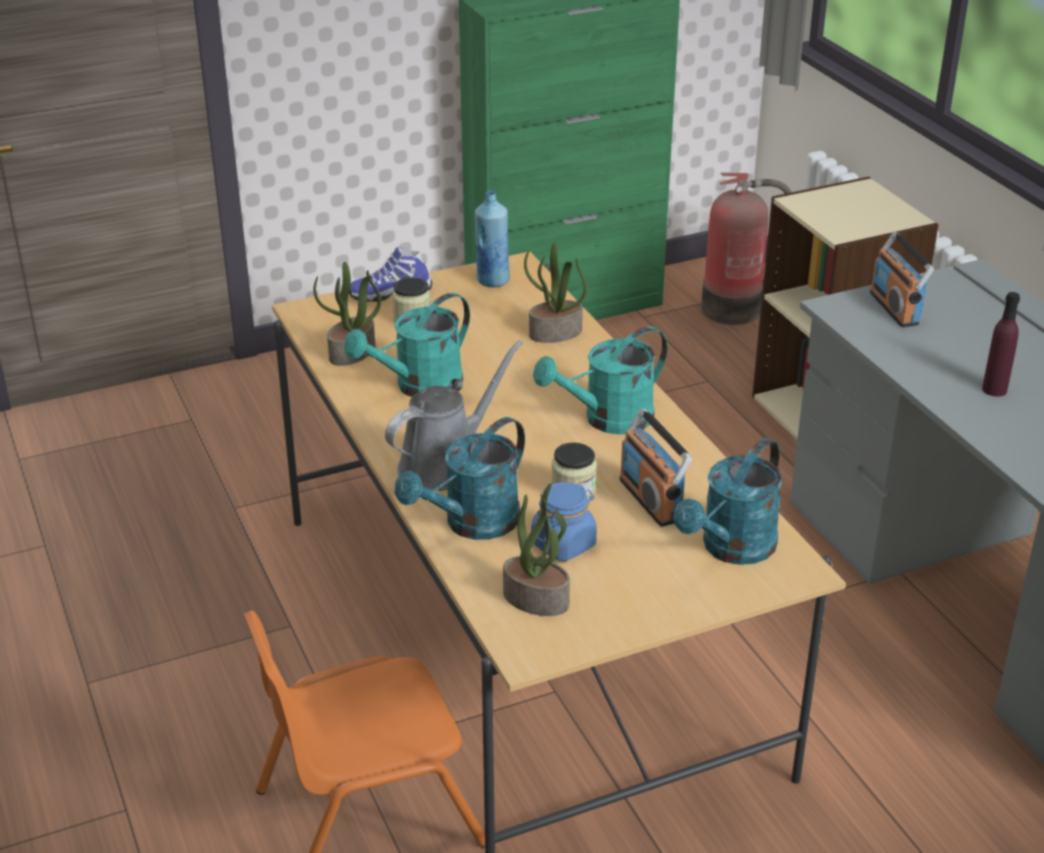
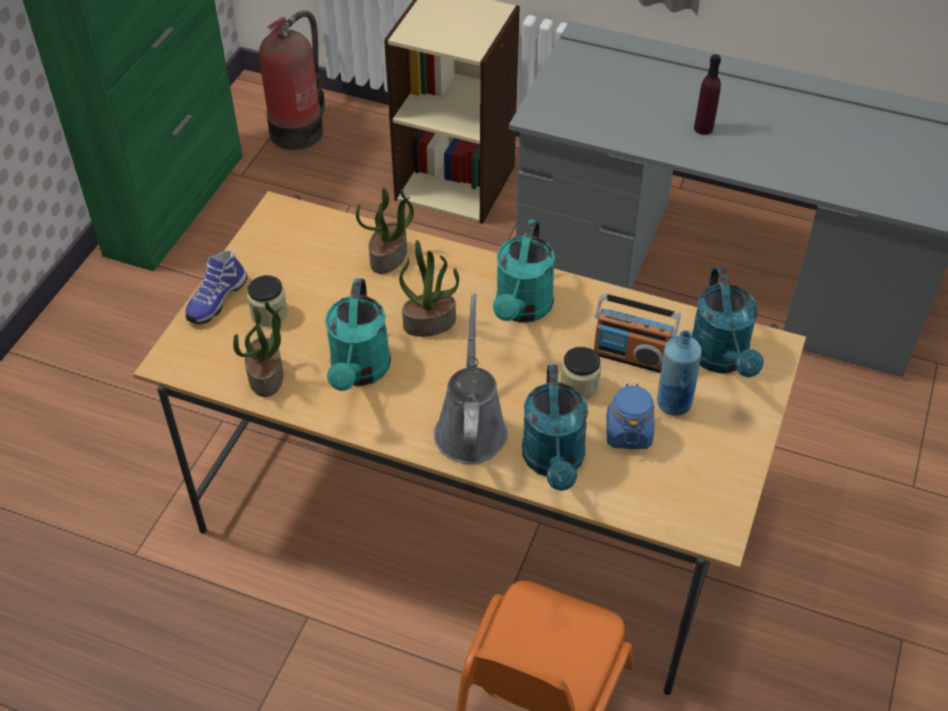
camera: 45 degrees left, 15 degrees up
blue bottle [475,191,510,287] -> blue bottle moved to [657,330,702,416]
potted plant [503,483,570,616] -> potted plant moved to [399,240,459,337]
radio [870,231,934,327] -> none

